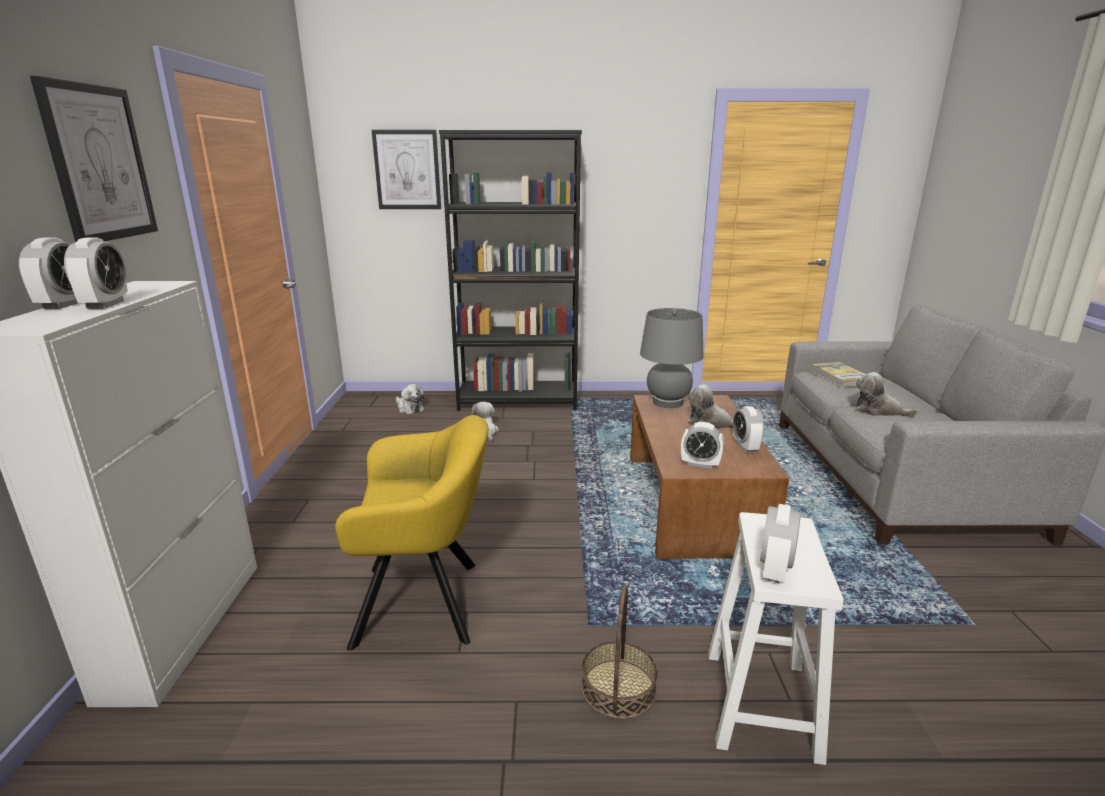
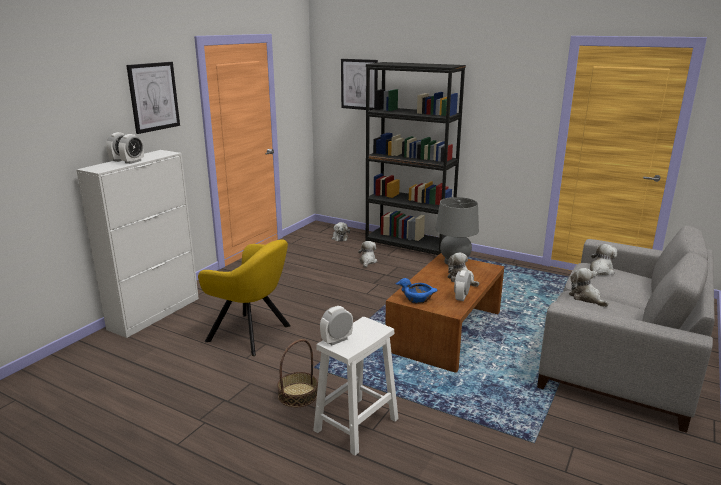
camera: 30 degrees right, 0 degrees up
alarm clock [681,422,724,469] -> blue bowl [396,278,438,304]
book [811,362,866,387] -> plush toy [590,244,617,277]

